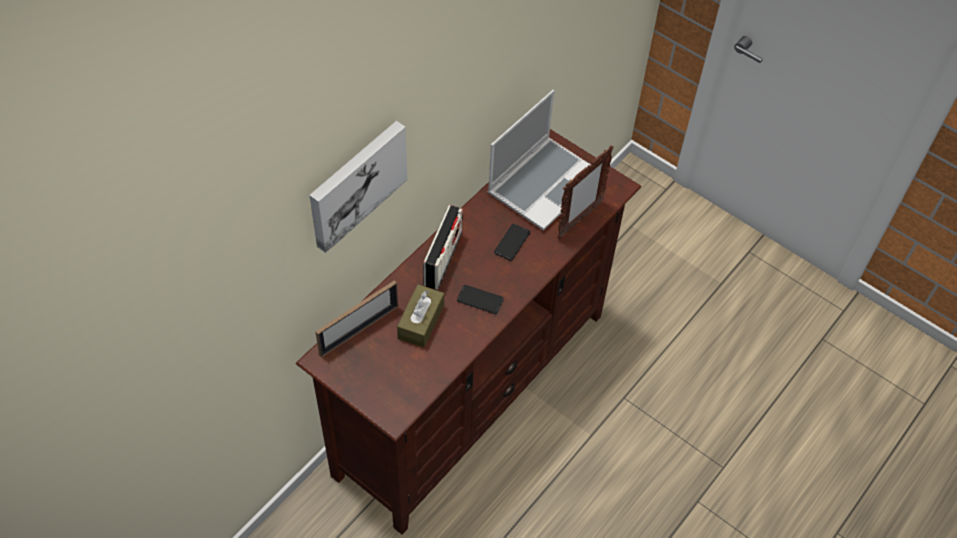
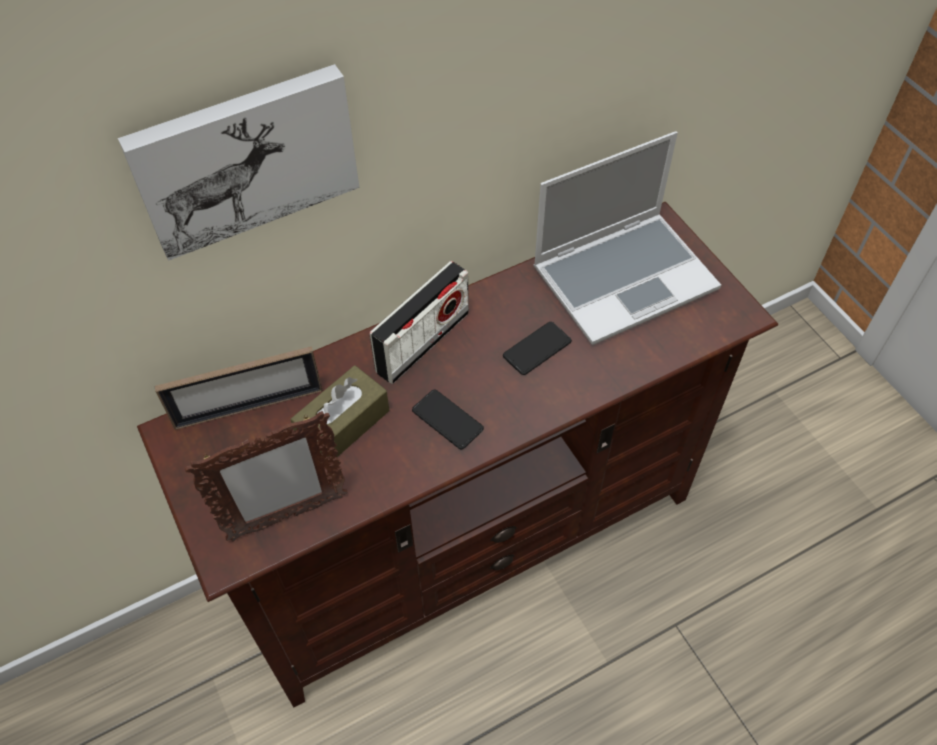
camera: 25 degrees right, 0 degrees up
picture frame [557,145,614,239] -> picture frame moved to [185,411,348,541]

